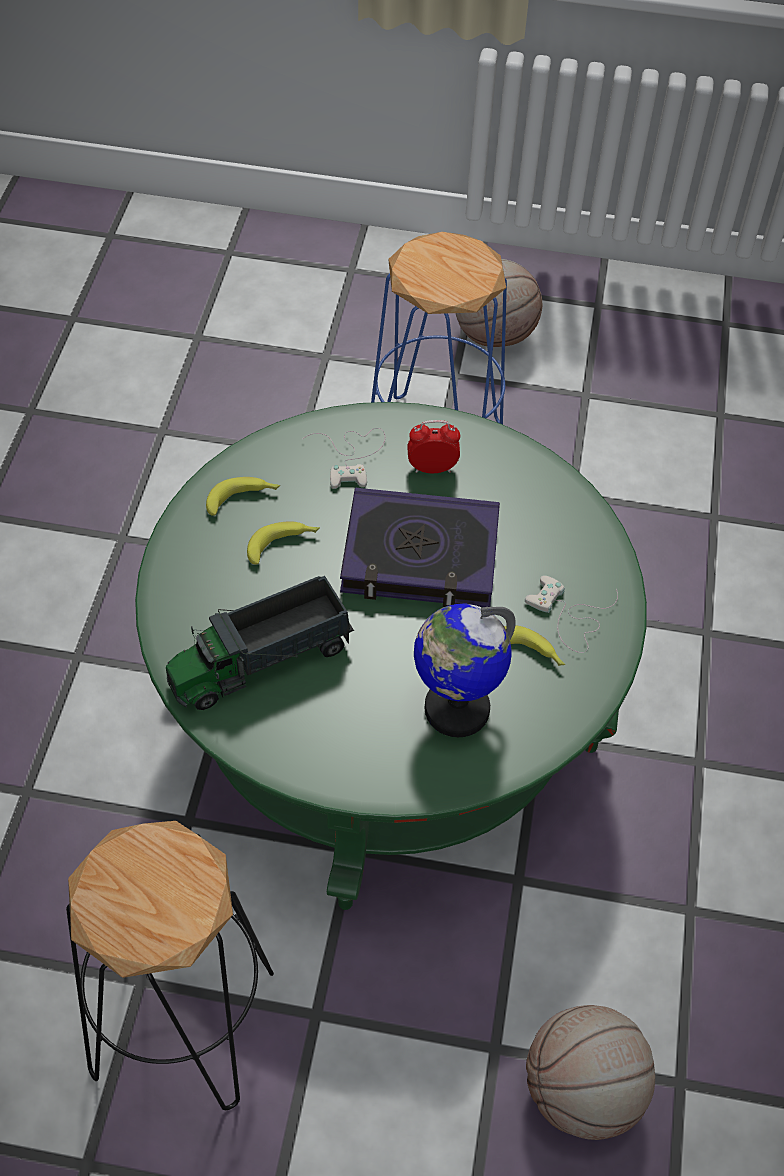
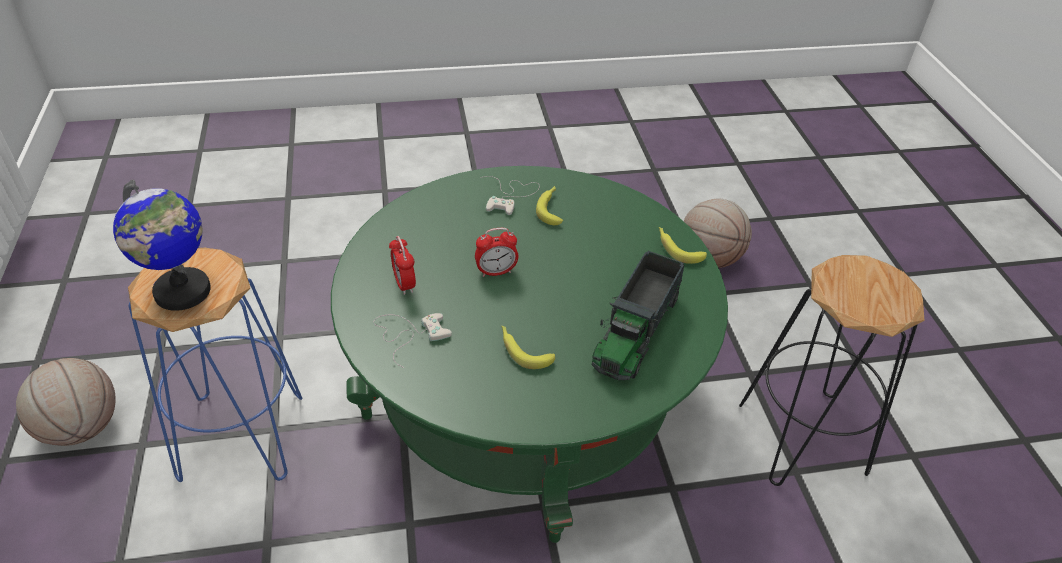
camera: 110 degrees left, 10 degrees down
toy truck [166,576,354,710] -> toy truck turned 75 degrees clockwise [592,251,684,380]
banana [206,477,280,516] -> banana moved to [659,227,707,264]
book [340,488,500,607] -> alarm clock [475,228,518,277]
globe [414,603,516,737] -> globe moved to [113,180,211,311]

